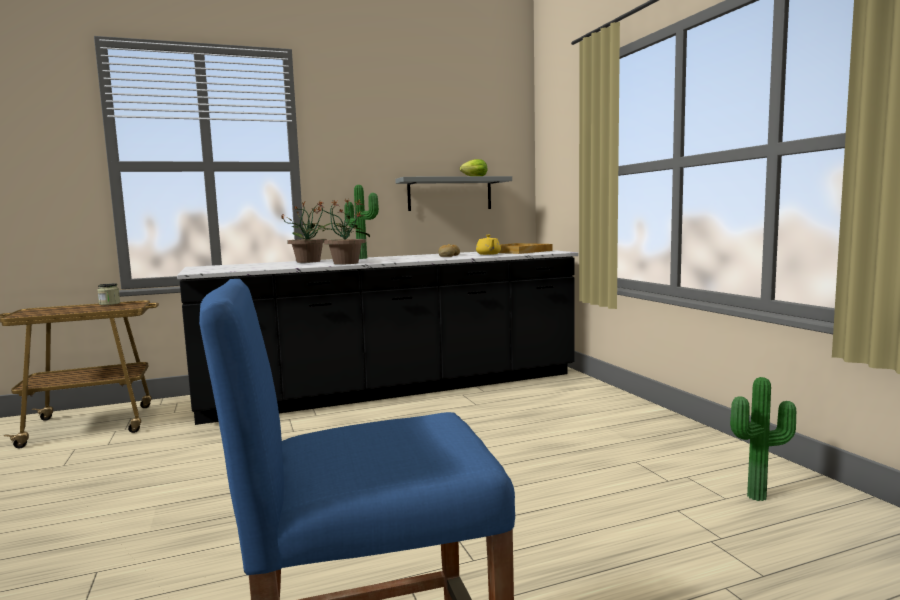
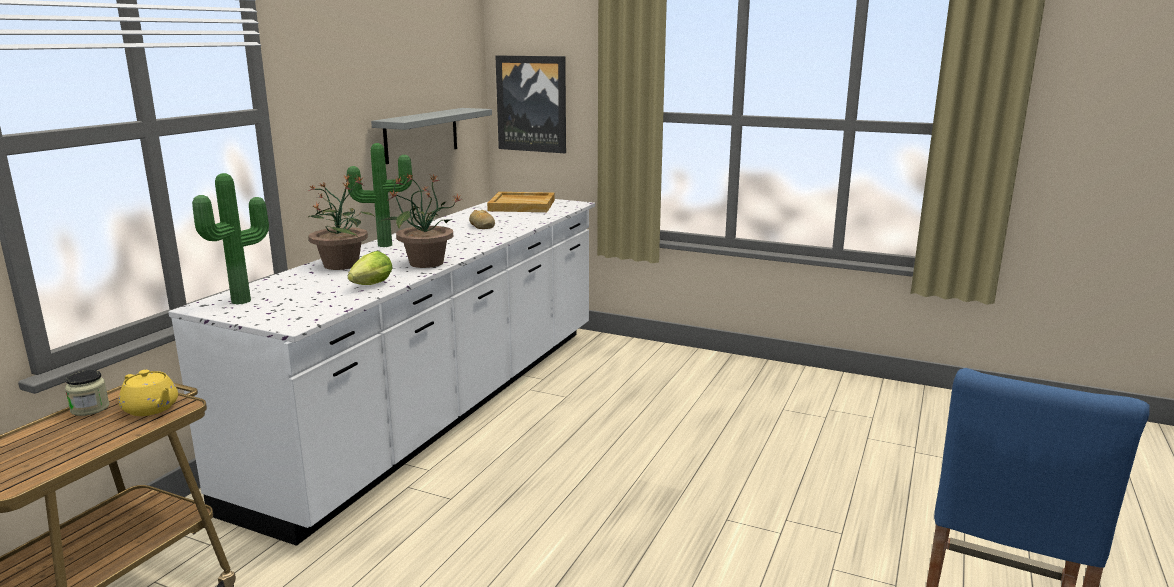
camera: 45 degrees left, 10 degrees up
black counter [177,250,578,425] -> white counter [168,199,595,546]
lettuce [460,159,487,176] -> lettuce moved to [348,251,393,285]
yellow teapot [476,235,501,255] -> yellow teapot moved to [119,370,178,416]
potted plant [730,377,796,501] -> potted plant moved to [192,173,269,304]
none -> picture [495,56,566,153]

